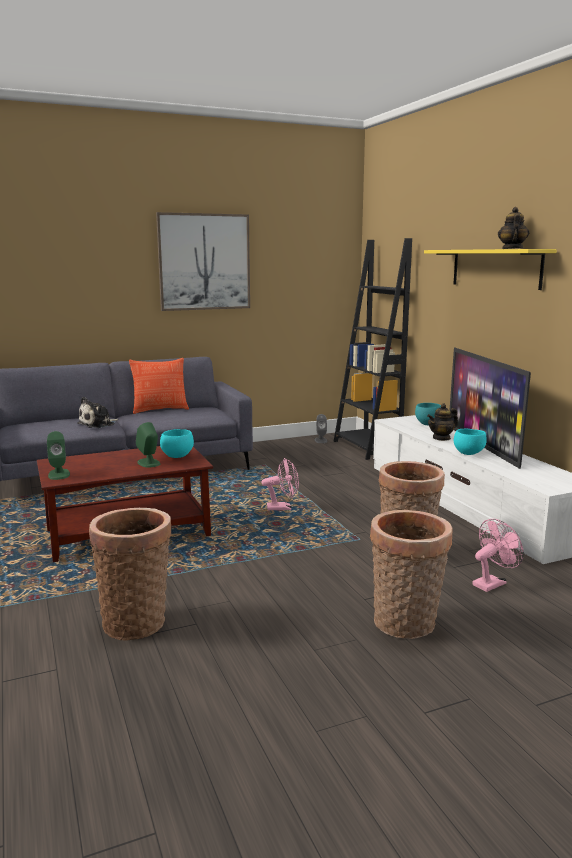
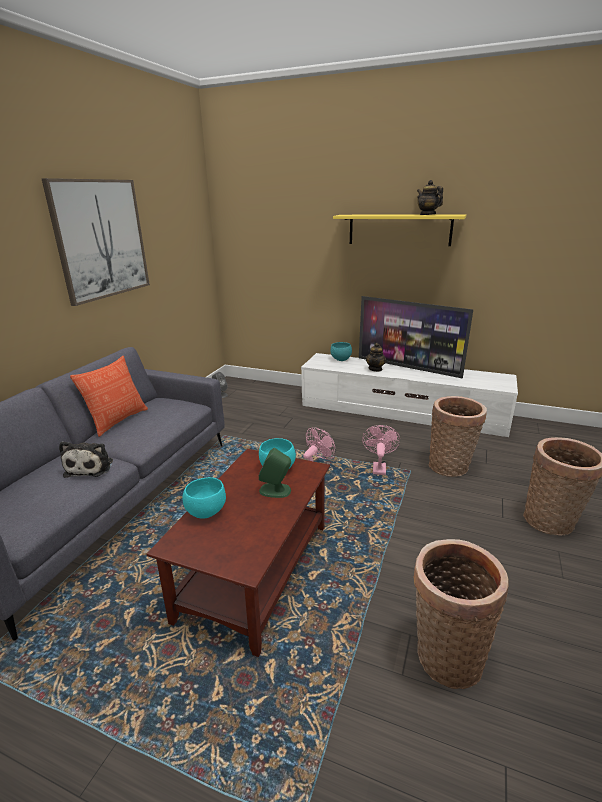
camera: 45 degrees left, 10 degrees up
green speaker [47,431,70,480] -> none
black bookcase [334,238,412,460] -> none
turquoise bowl [454,429,487,455] -> turquoise bowl moved to [182,477,226,519]
pink fan [472,519,524,592] -> pink fan moved to [362,425,400,475]

